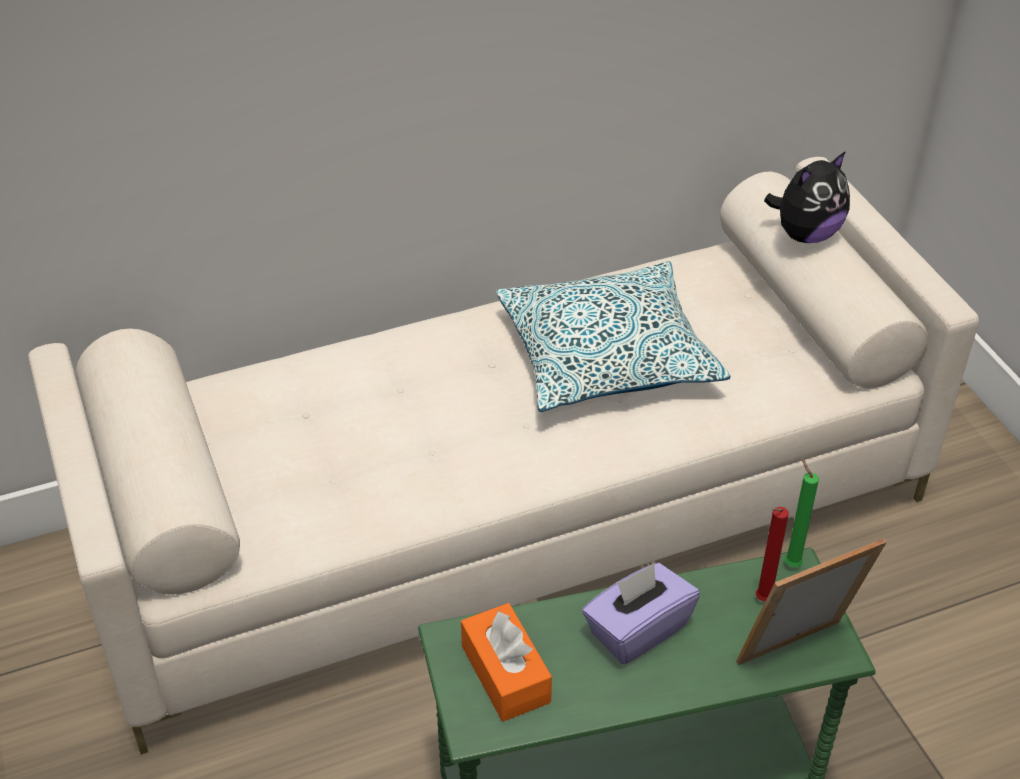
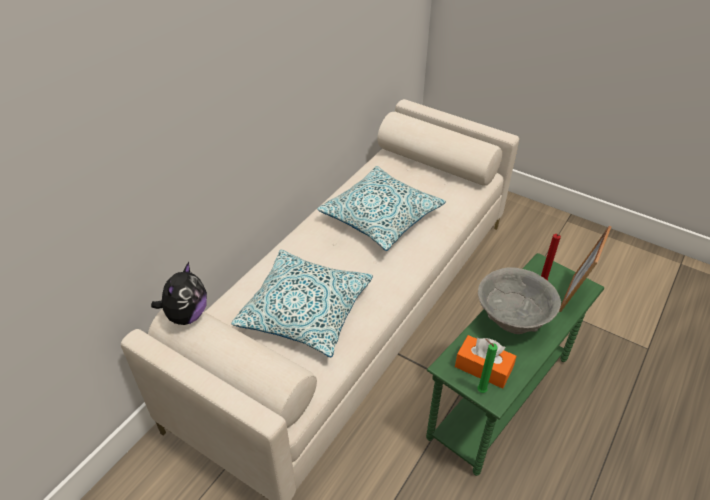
camera: 35 degrees left, 0 degrees up
purple tissue box [582,563,700,664] -> grey bowl [478,268,561,334]
plush toy [764,151,850,243] -> plush toy moved to [151,262,207,325]
green candle [785,458,819,567] -> green candle moved to [478,339,498,393]
none -> pillow [231,250,373,358]

